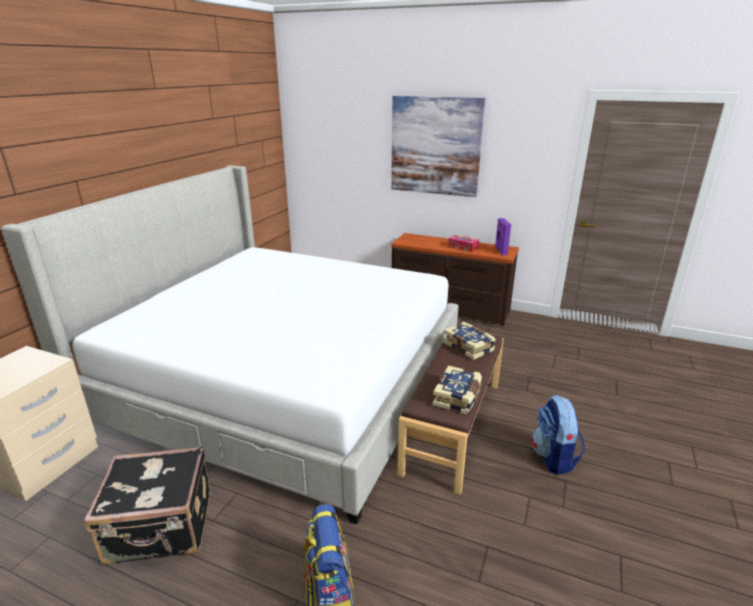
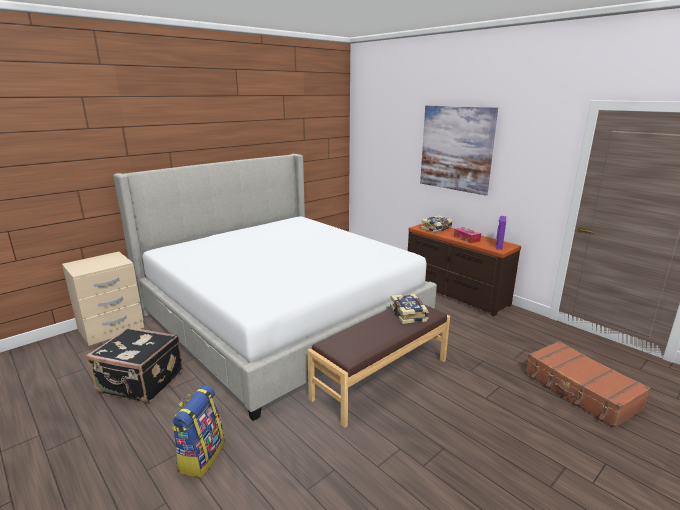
camera: 25 degrees right, 5 degrees down
book [433,366,482,414] -> book moved to [421,215,453,233]
backpack [532,395,585,475] -> none
none -> brown suitcase [525,341,651,428]

